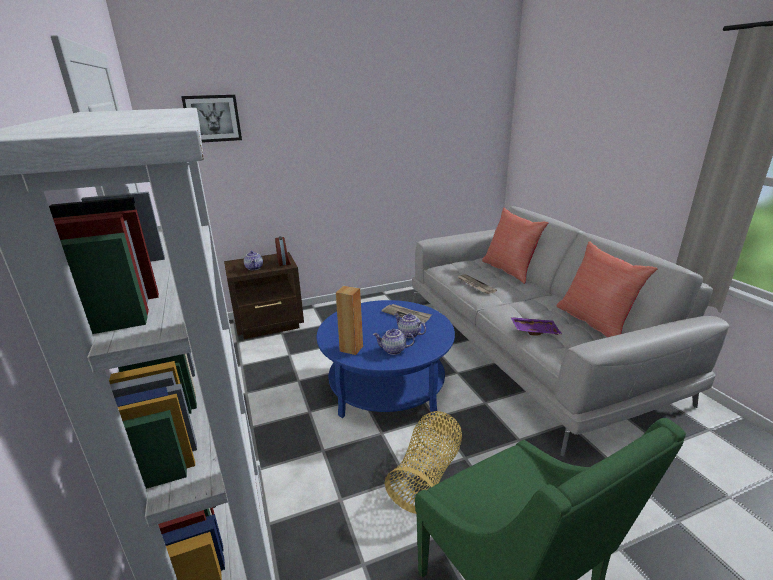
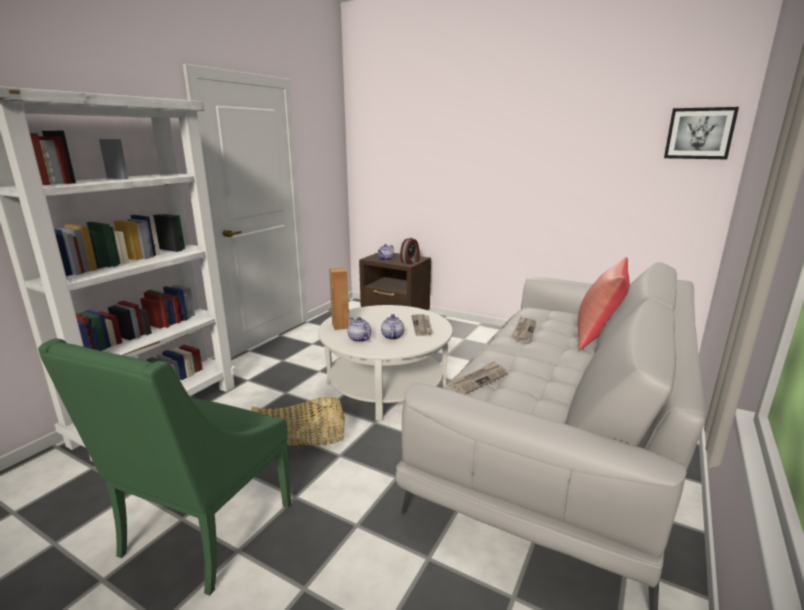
camera: 50 degrees right, 5 degrees down
picture [181,95,242,143] -> picture moved to [664,107,739,159]
blue coffee table [317,300,455,418] -> white coffee table [318,305,453,421]
purple tray [511,317,562,335] -> newspaper [448,361,508,395]
red pillow [557,241,657,337] -> none

